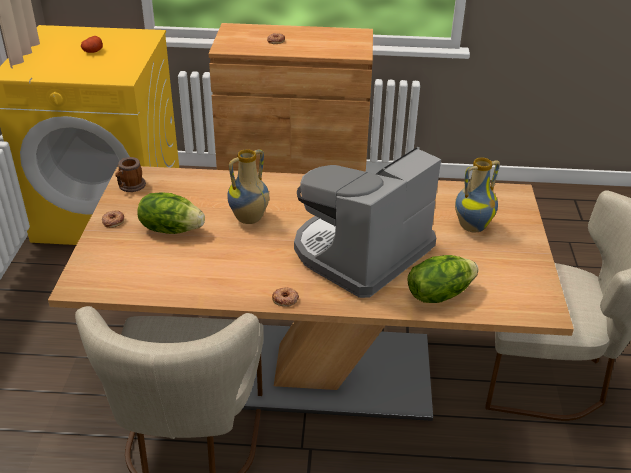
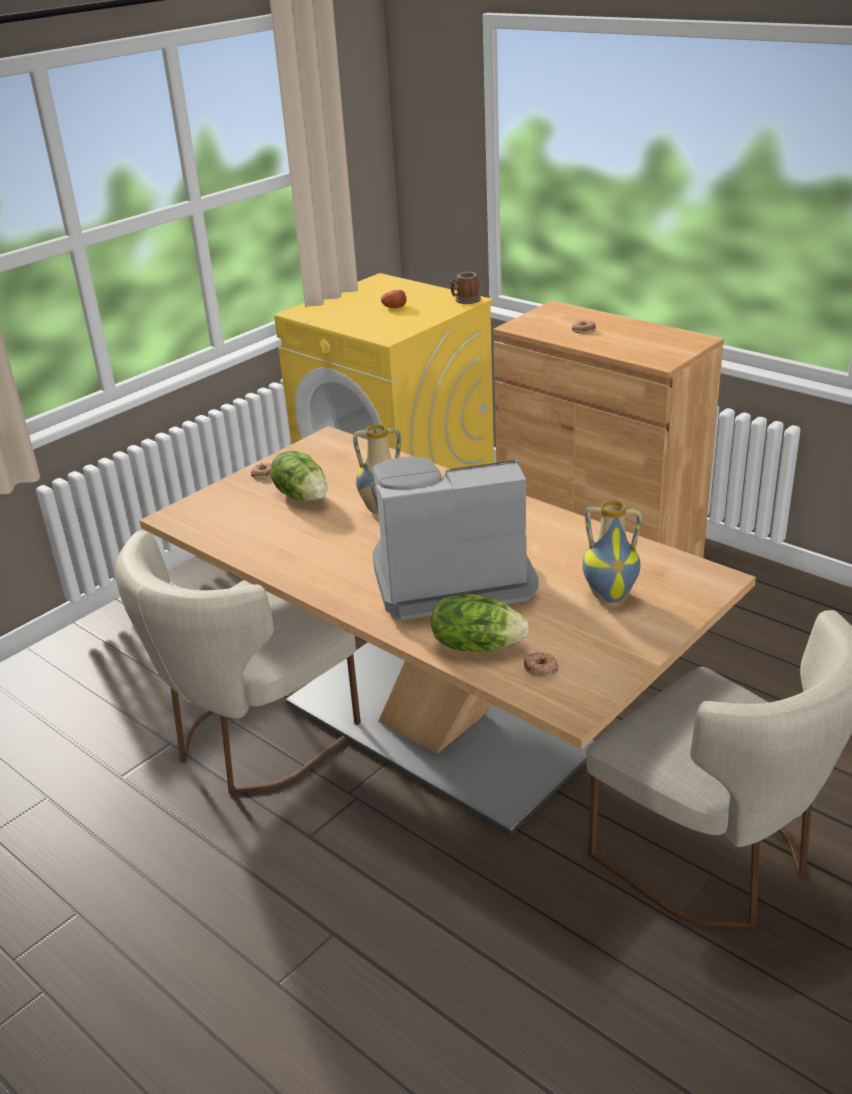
camera: 40 degrees right, 5 degrees down
mug [115,157,146,192] -> mug moved to [449,272,481,304]
donut [272,287,299,307] -> donut moved to [524,652,559,677]

